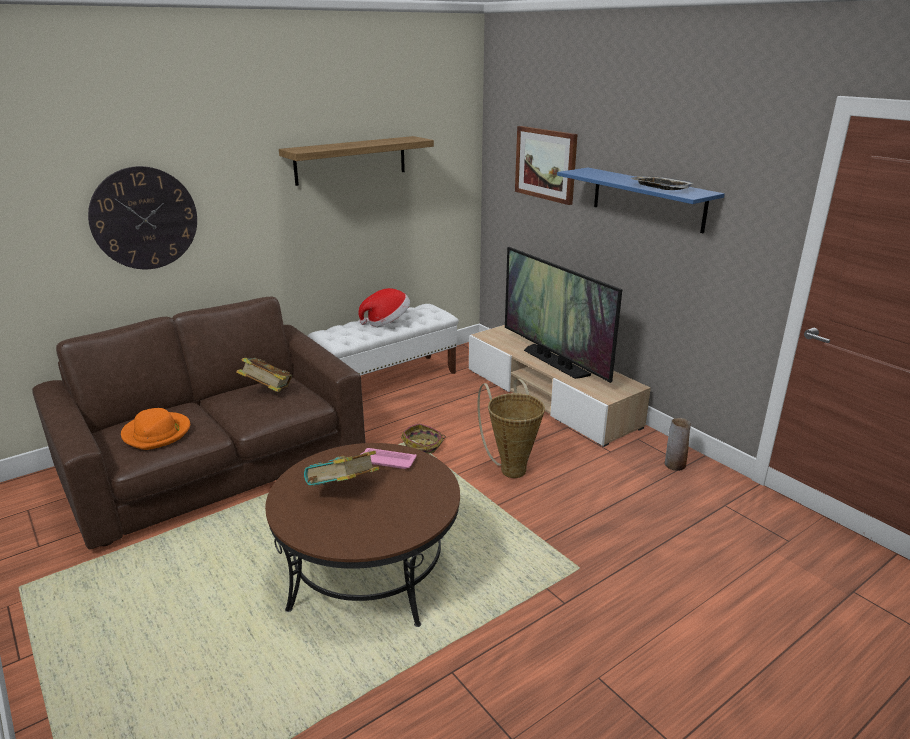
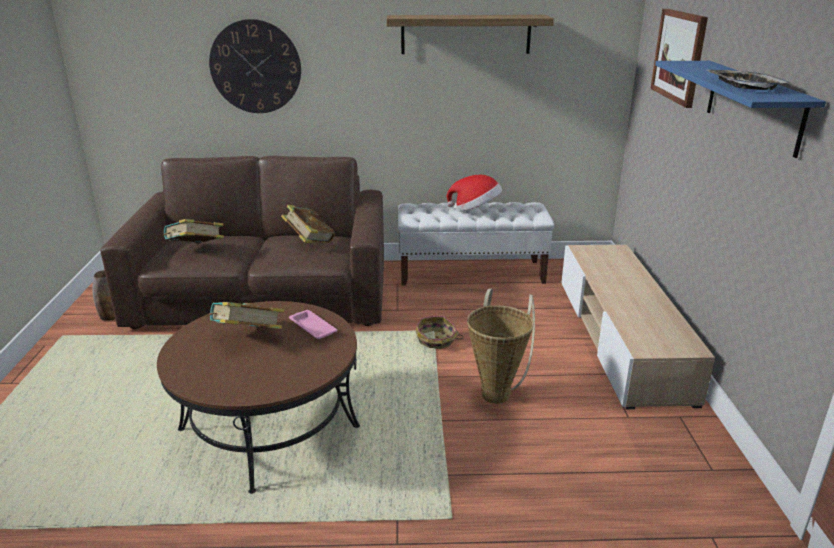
camera: 35 degrees right, 0 degrees up
orange hat [121,408,190,450] -> book [163,219,224,243]
television [505,247,622,383] -> none
vase [665,418,691,471] -> vase moved to [93,270,115,321]

